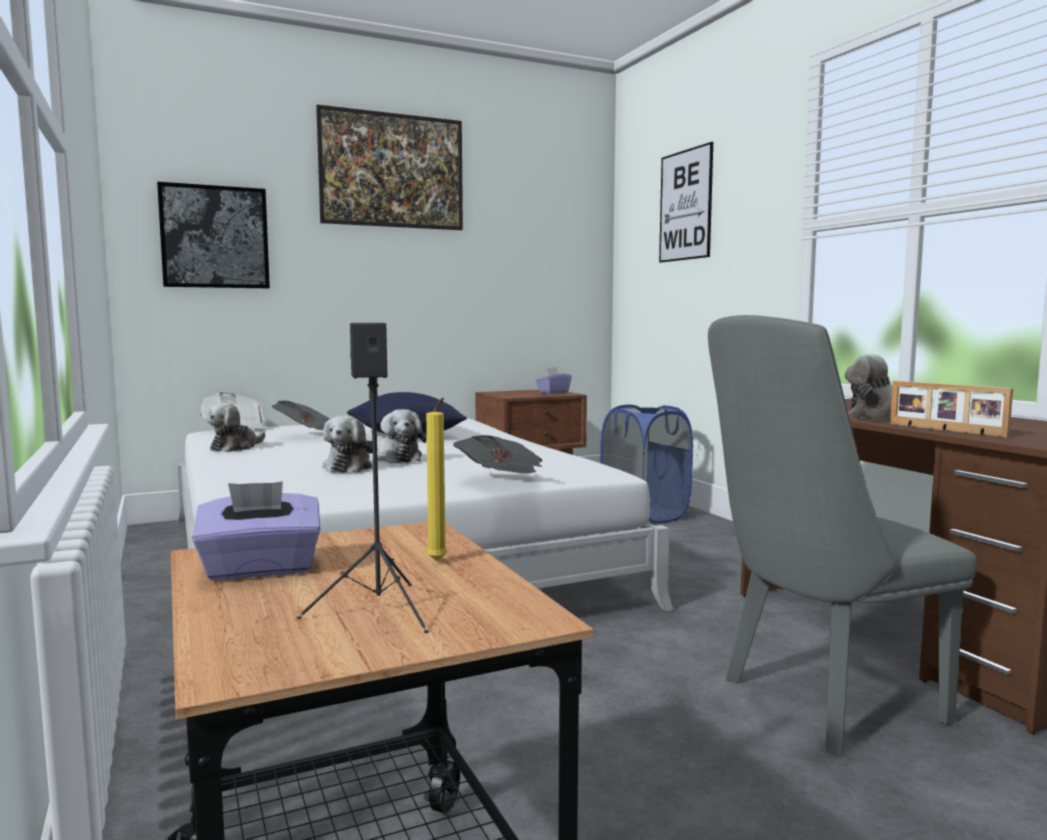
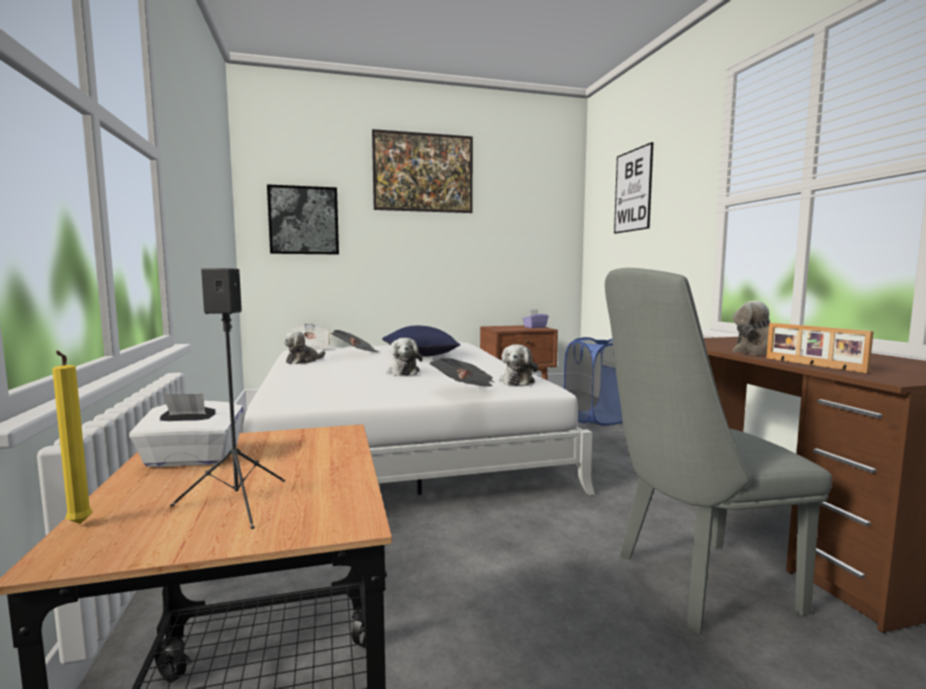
camera: 10 degrees right, 0 degrees up
purple tissue box [192,481,320,580] -> white tissue box [129,393,244,467]
plush toy [322,416,373,473] -> plush toy moved to [499,344,538,386]
yellow candle [426,398,448,561] -> yellow candle moved to [52,351,93,524]

